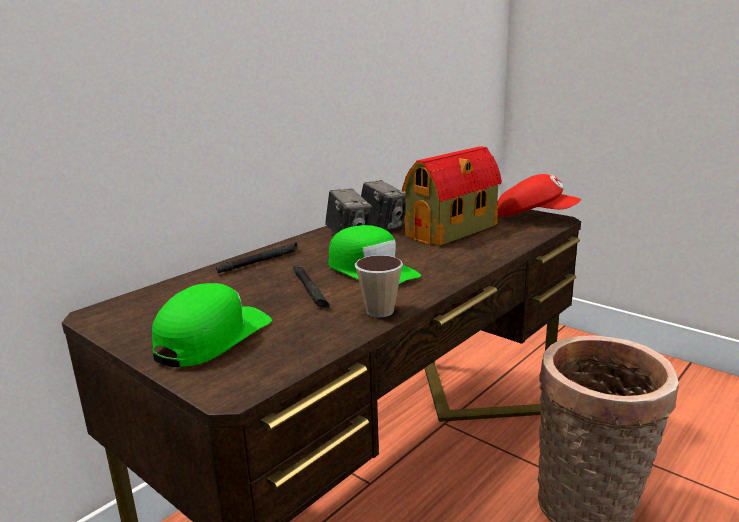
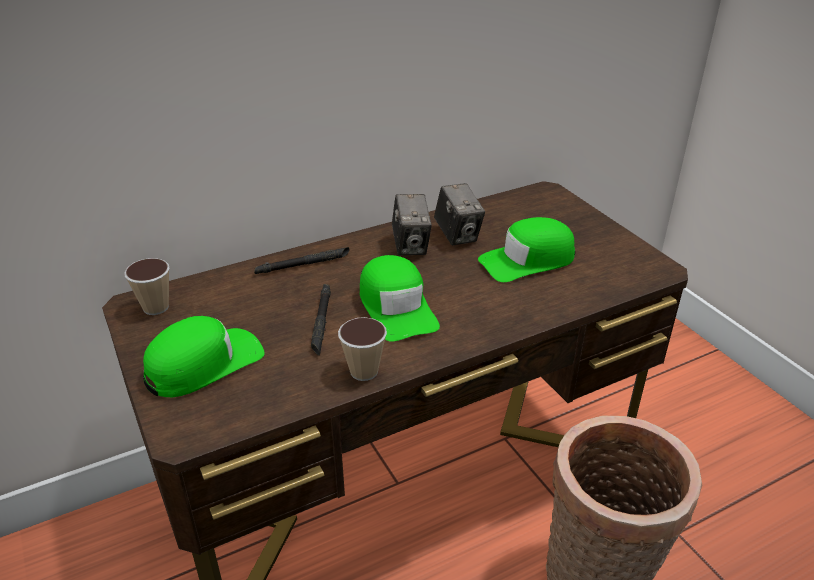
camera: 20 degrees right, 15 degrees up
toy house [402,146,502,246] -> green cap [478,217,575,282]
red cap [497,174,581,217] -> none
none -> cup [124,258,170,315]

